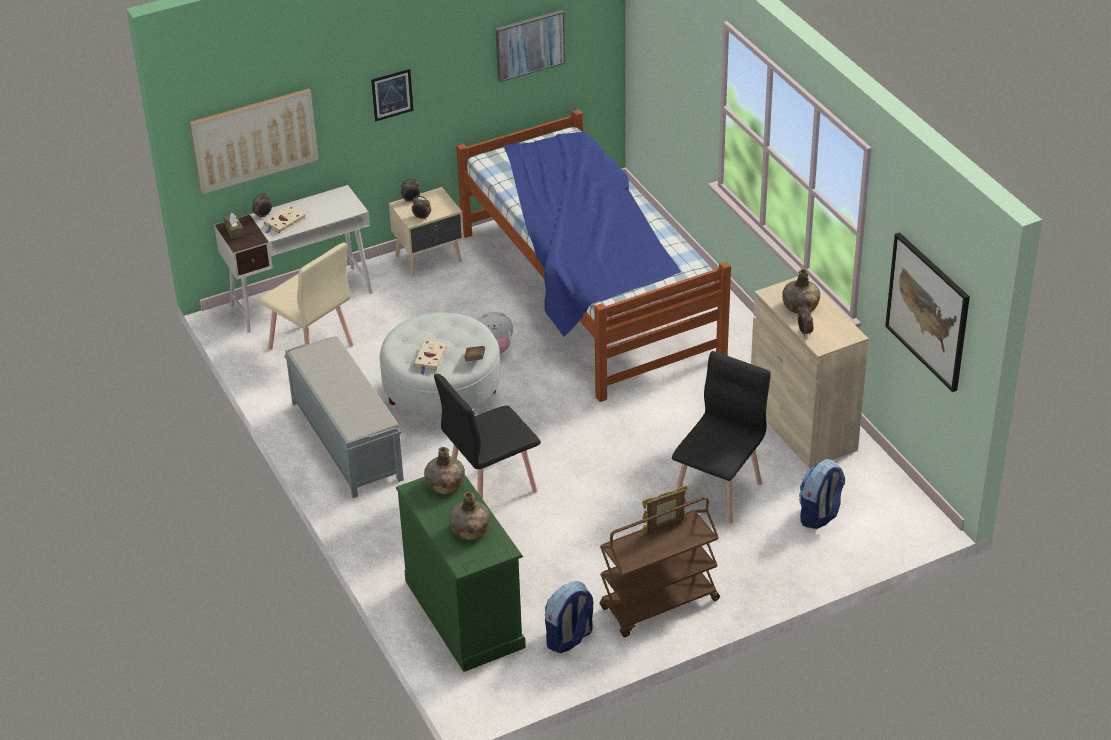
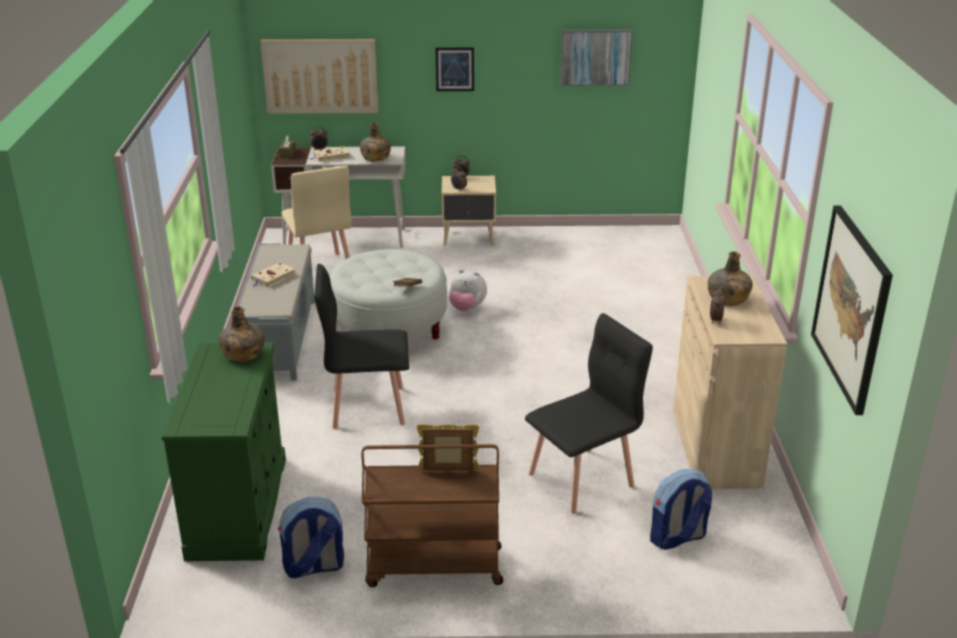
camera: 25 degrees right, 10 degrees down
beige book [413,340,447,374] -> beige book moved to [251,262,295,288]
green bottle [449,492,491,540] -> green bottle moved to [360,122,391,162]
bed [456,109,731,402] -> none

